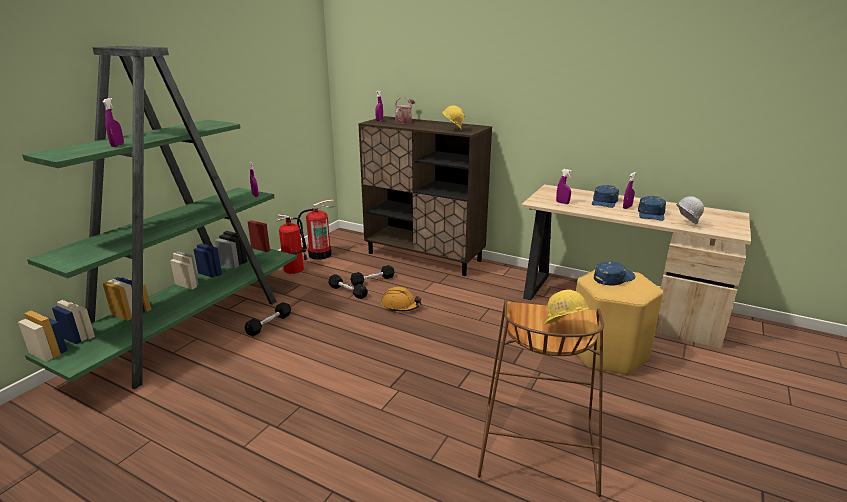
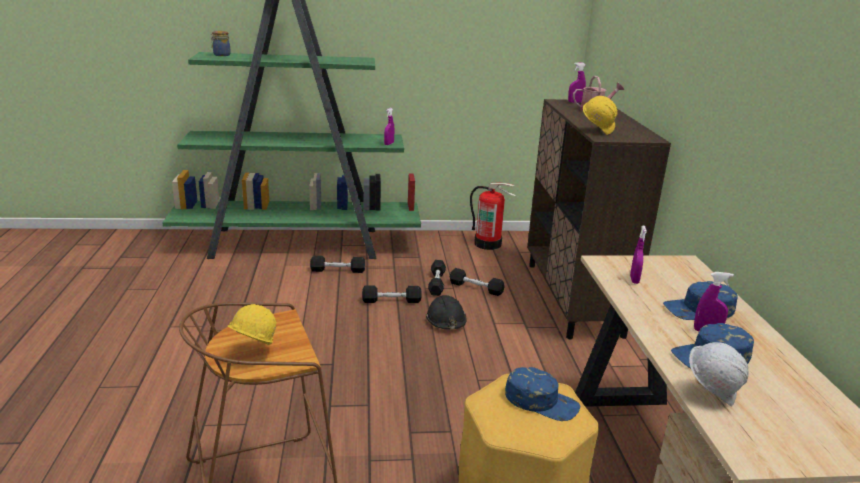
camera: 55 degrees right, 0 degrees up
purple spray bottle [103,98,124,147] -> none
fire extinguisher [276,214,308,274] -> none
orange hard hat [381,287,421,312] -> black hard hat [426,295,466,329]
none -> jar [211,31,231,56]
none -> black dumbbell [362,286,421,303]

